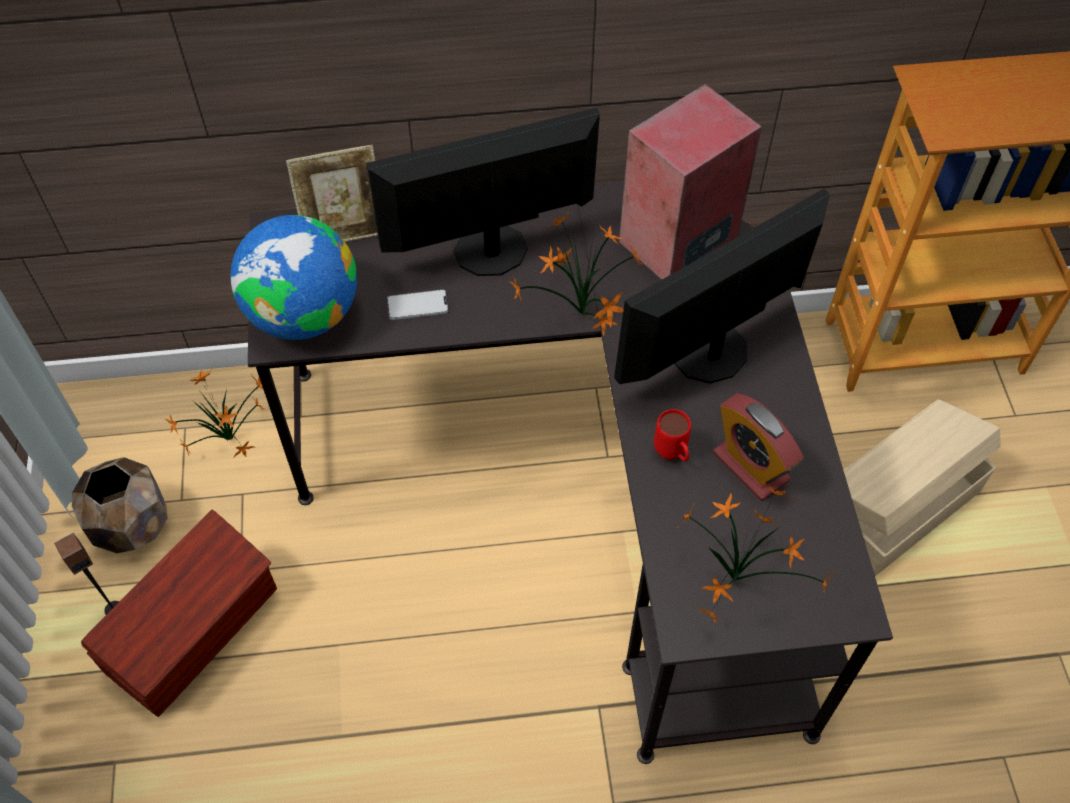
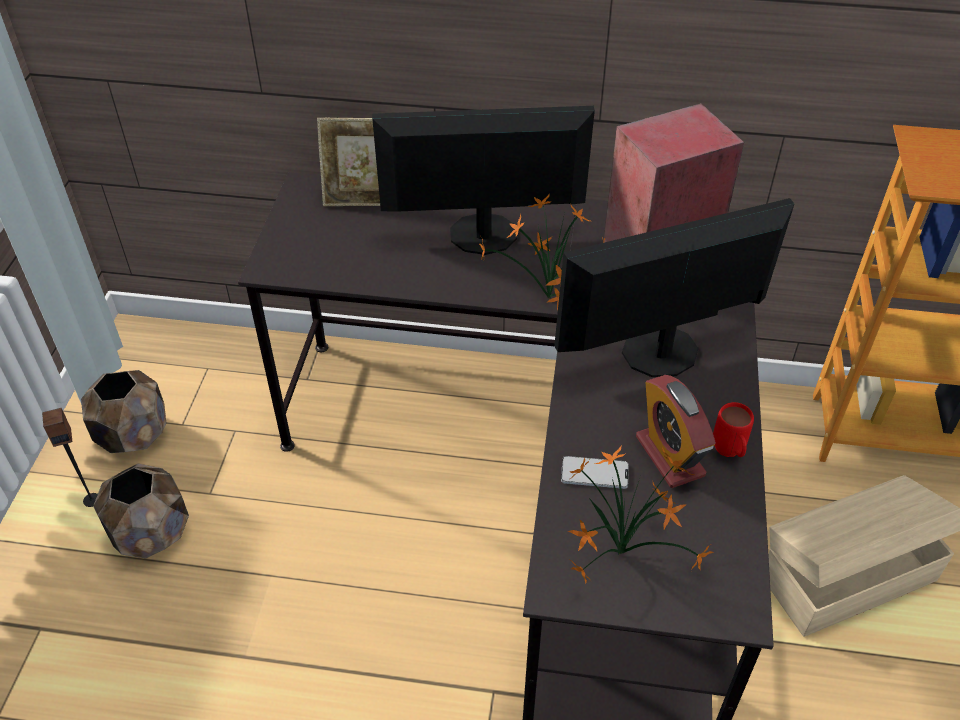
camera: 15 degrees right, 10 degrees down
brown storage box [81,510,277,717] -> brown planter [93,464,189,558]
potted plant [164,369,265,457] -> none
globe [231,215,357,340] -> none
phone [387,289,448,320] -> phone moved to [561,456,628,489]
red mug [654,409,691,461] -> red mug moved to [713,402,754,457]

